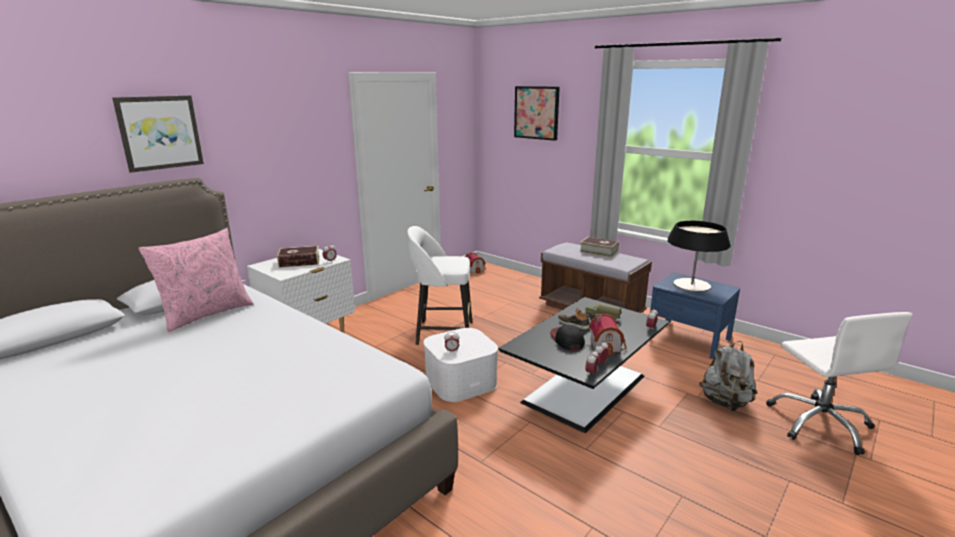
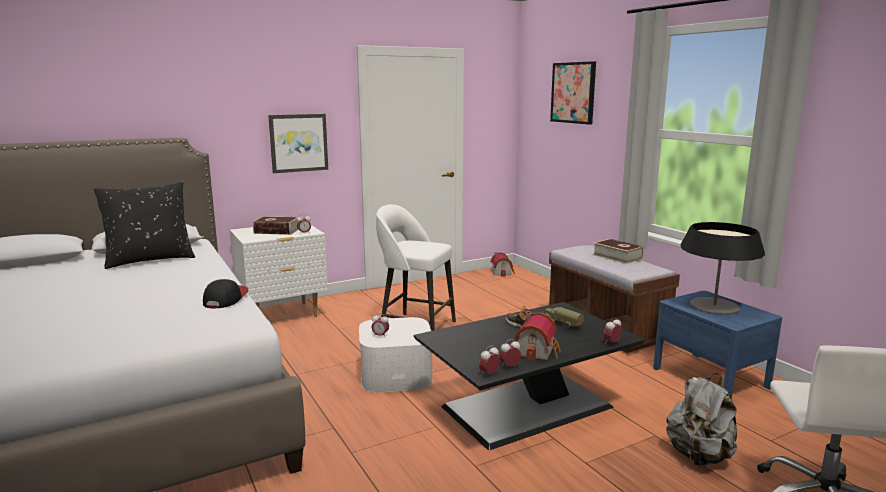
camera: 20 degrees right, 5 degrees down
picture [112,95,204,173] -> picture moved to [268,114,328,173]
pink pillow [138,228,254,332] -> black pillow [94,181,195,269]
cap [550,325,585,350] -> cap moved to [203,279,249,308]

